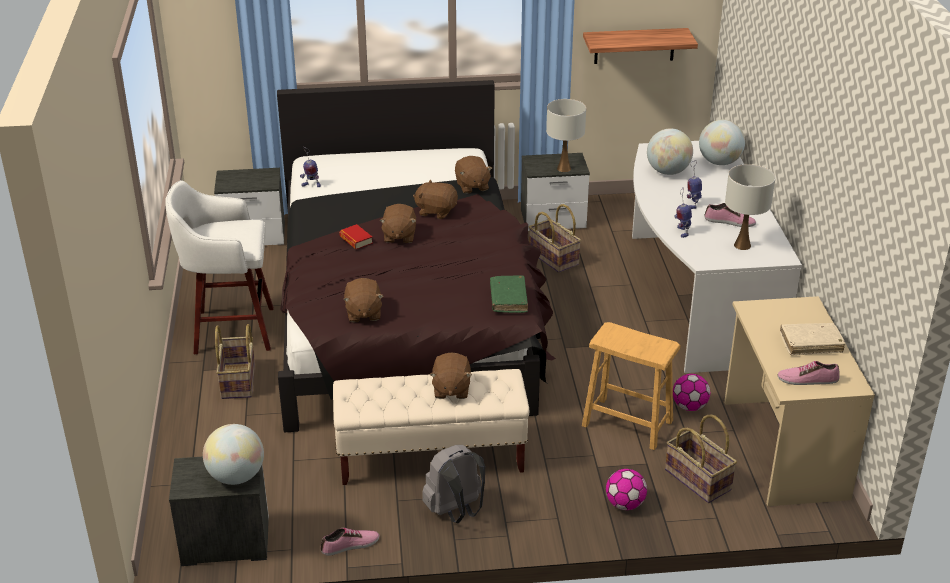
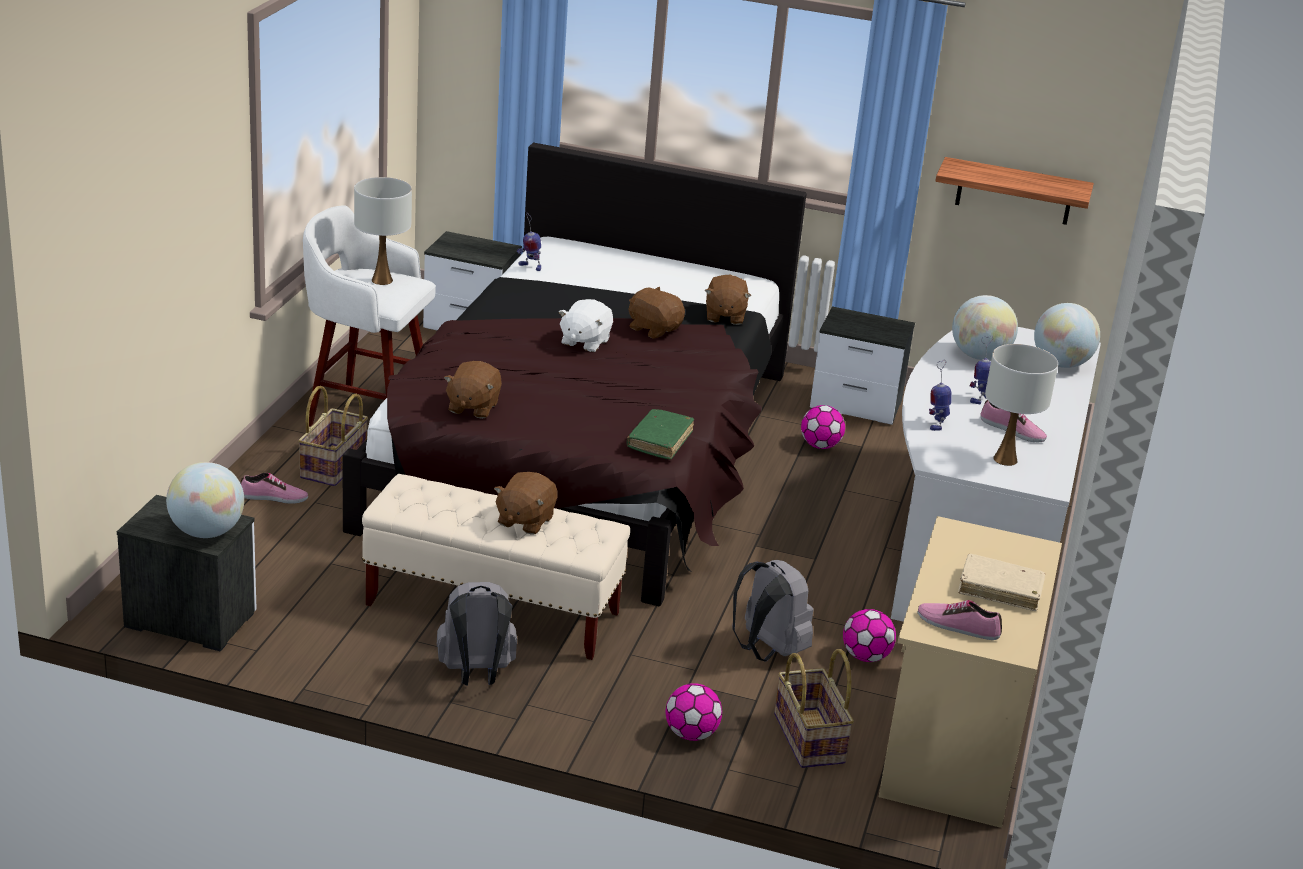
camera: 20 degrees right, 5 degrees down
shoe [321,528,379,556] -> shoe moved to [240,473,308,504]
book [339,224,373,249] -> none
brown plush toy [379,204,416,243] -> white plush toy [559,299,613,352]
basket [529,204,581,273] -> football [801,405,845,449]
white table lamp [546,99,586,172] -> white table lamp moved to [354,177,412,285]
brown stool [582,322,681,450] -> grey backpack [732,560,813,661]

